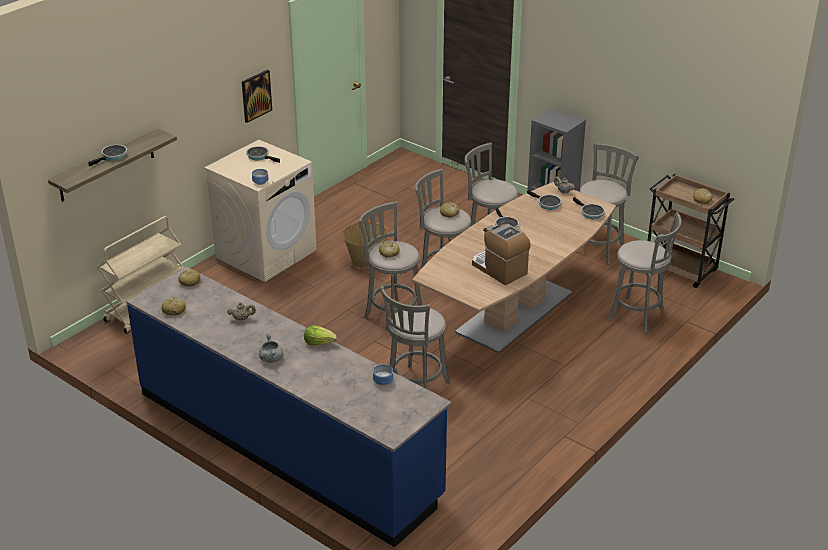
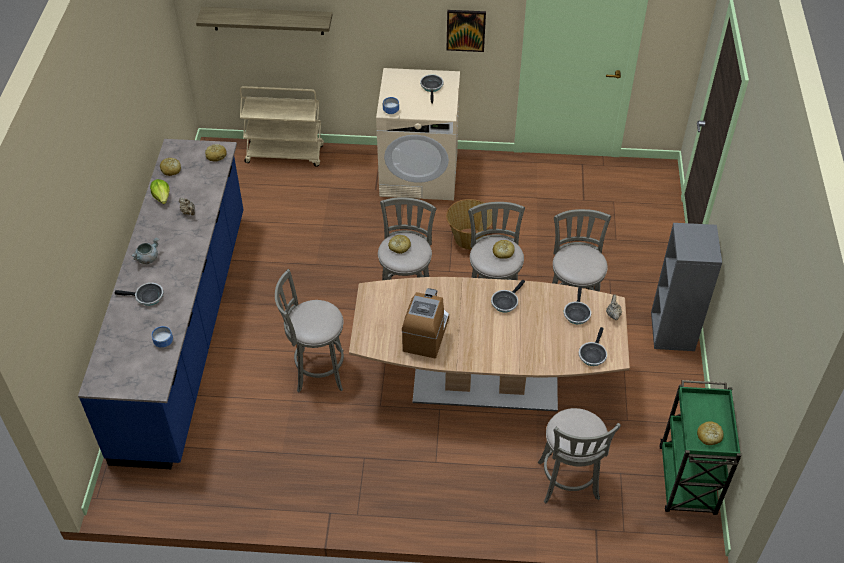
camera: 55 degrees right, 15 degrees up
frying pan [88,145,127,166] -> frying pan moved to [115,283,163,306]
lettuce [304,325,338,346] -> lettuce moved to [150,179,170,204]
grey stool [580,143,638,265] -> none
brown cart [648,174,734,288] -> green cart [659,380,741,515]

